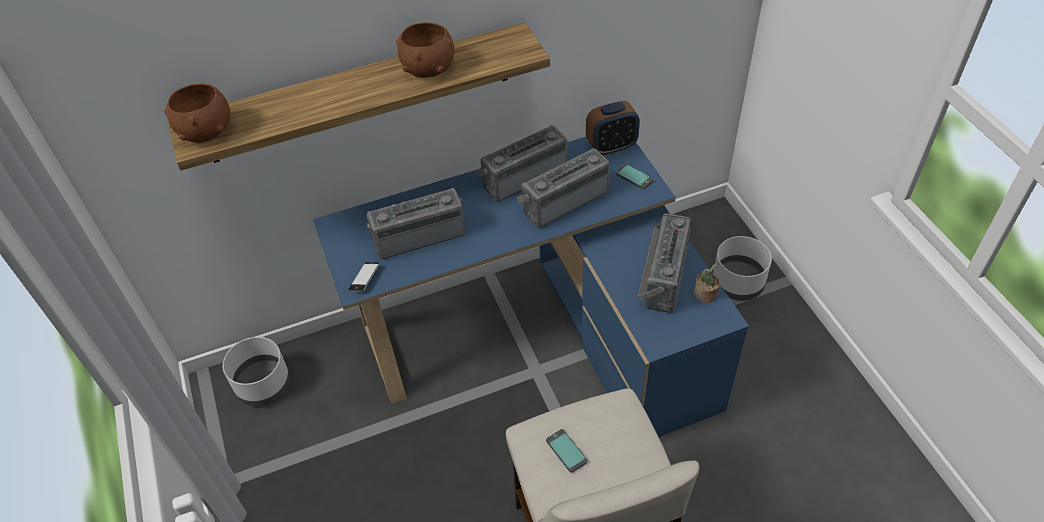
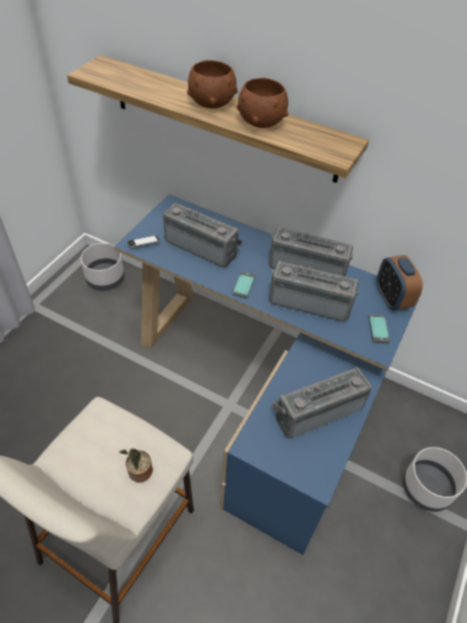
camera: 45 degrees right, 0 degrees up
brown bowl [164,84,230,143] -> brown bowl moved to [187,60,238,109]
phone [546,429,588,473] -> phone moved to [232,272,256,298]
alarm clock [586,101,640,156] -> alarm clock turned 45 degrees clockwise [377,255,423,310]
potted plant [694,263,720,303] -> potted plant moved to [119,448,153,482]

